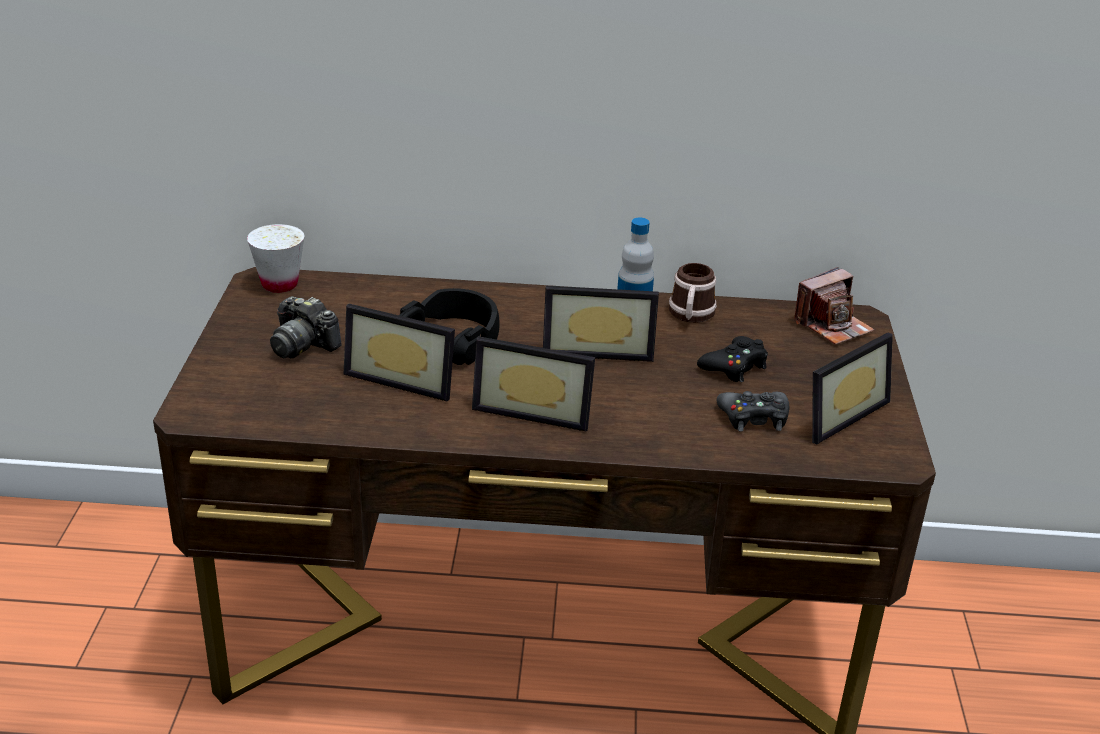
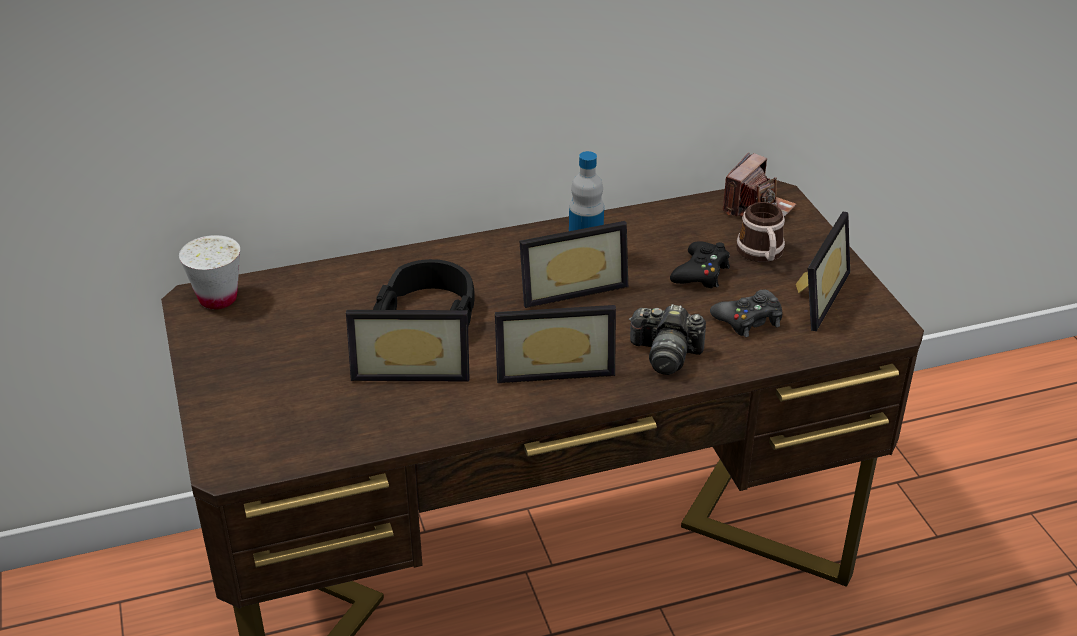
camera: 20 degrees left, 5 degrees up
camera [270,296,342,358] -> camera moved to [629,304,706,375]
mug [669,263,717,323] -> mug moved to [736,202,785,262]

